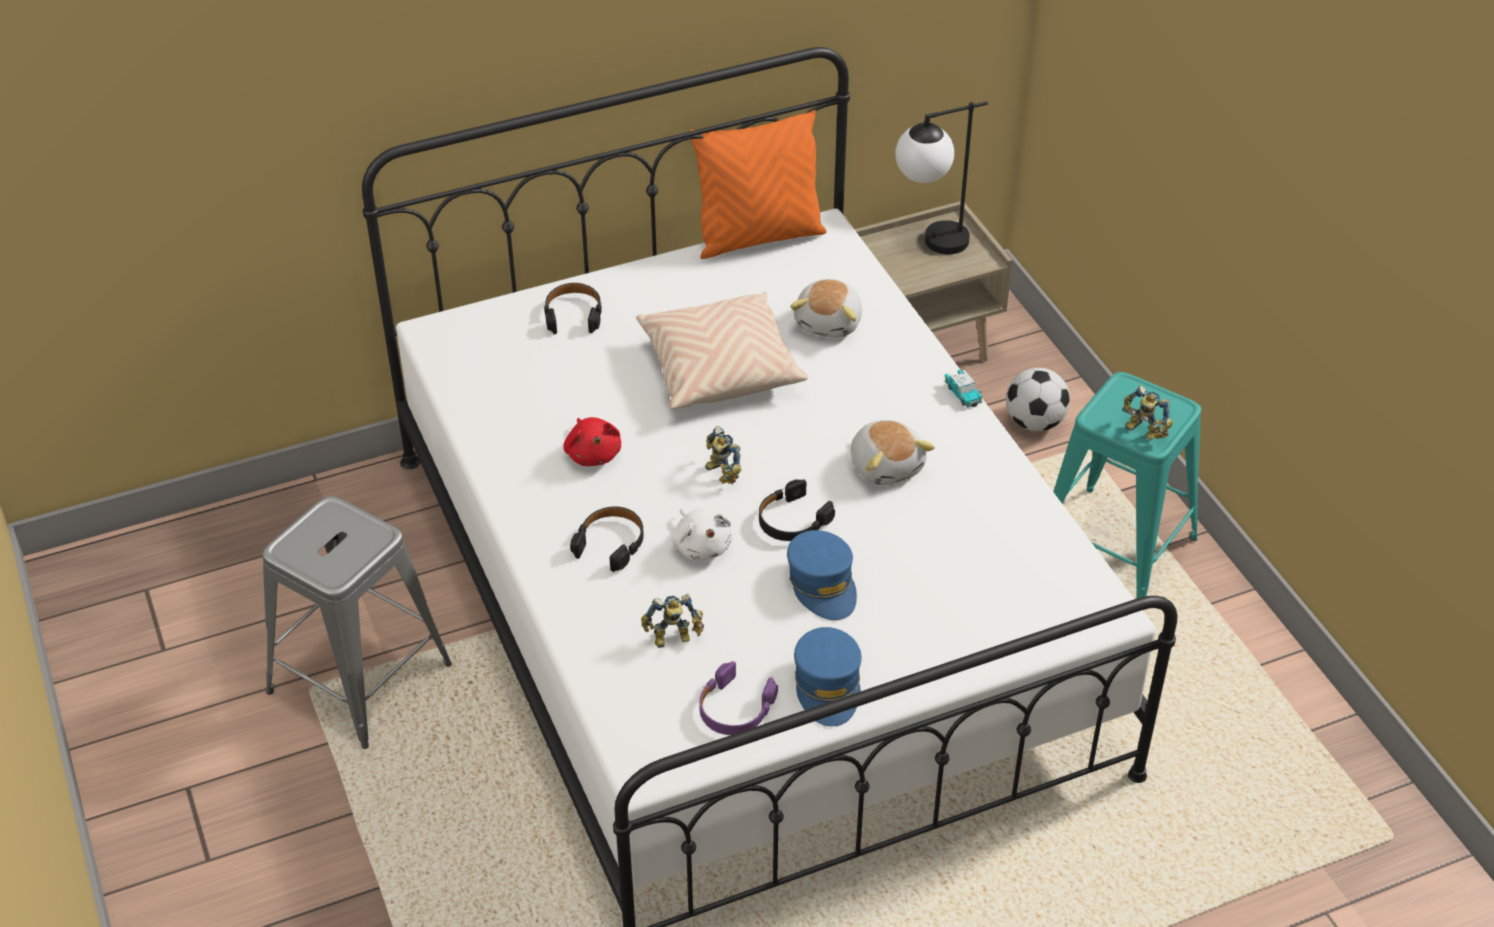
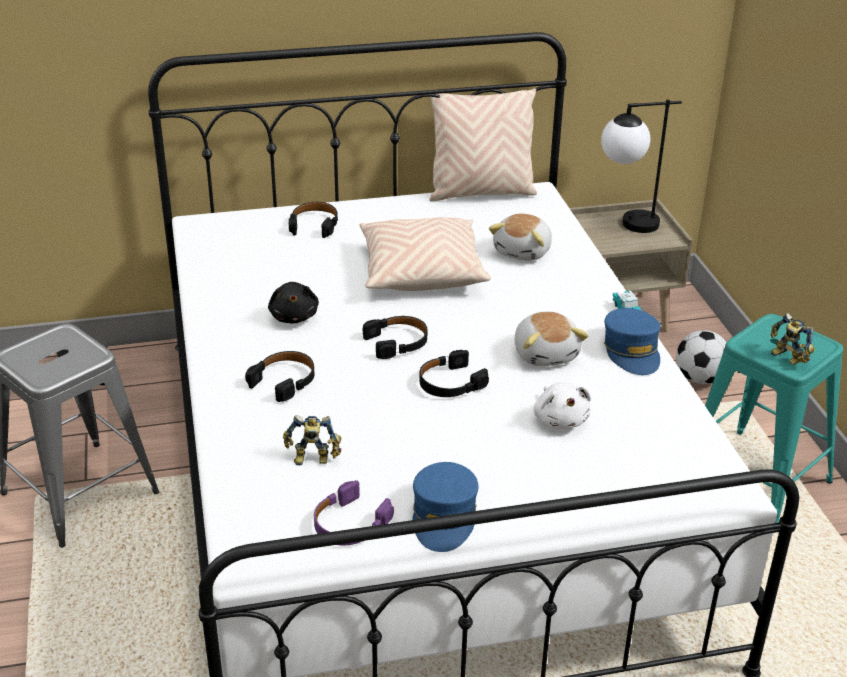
camera: 10 degrees right, 10 degrees down
red plush toy [564,417,621,466] -> black plush toy [268,282,319,323]
white plush toy [672,508,733,560] -> white plush toy moved to [533,382,591,429]
orange pillow [689,110,827,259] -> beige pillow [430,88,537,202]
toy robot [705,426,741,484] -> black headphones [363,316,427,359]
blue cap [787,530,857,620] -> blue cap moved to [604,308,661,375]

